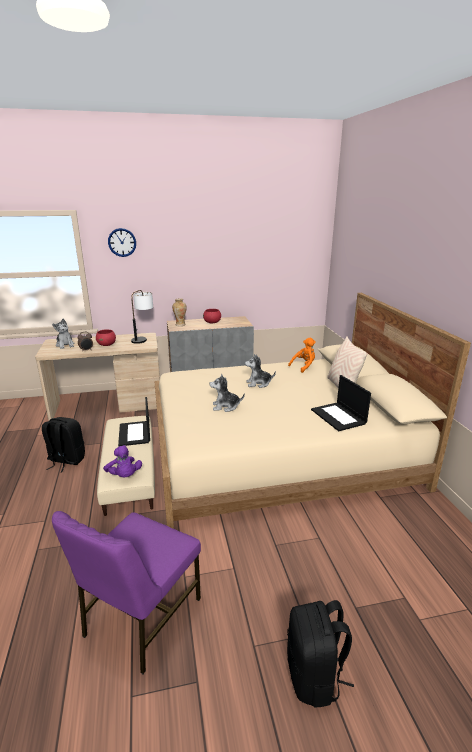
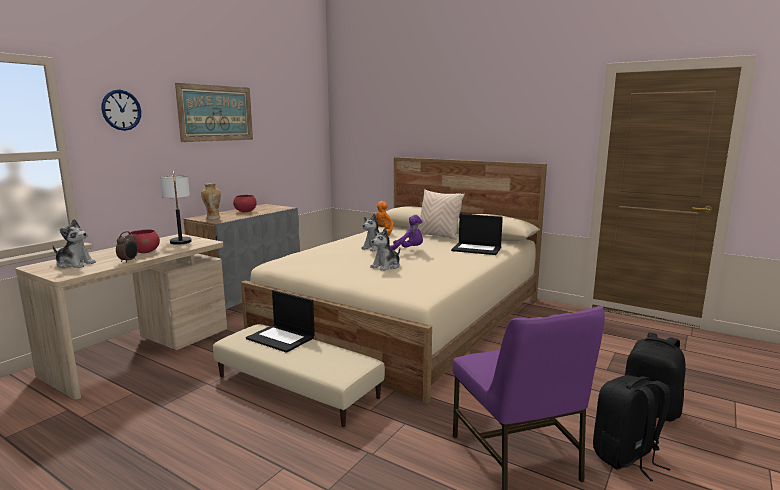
camera: 45 degrees left, 10 degrees down
black backpack [42,417,85,472] -> black backpack moved to [593,375,670,481]
purple plush toy [103,445,142,478] -> purple plush toy moved to [390,215,423,251]
none -> picture [175,83,253,142]

